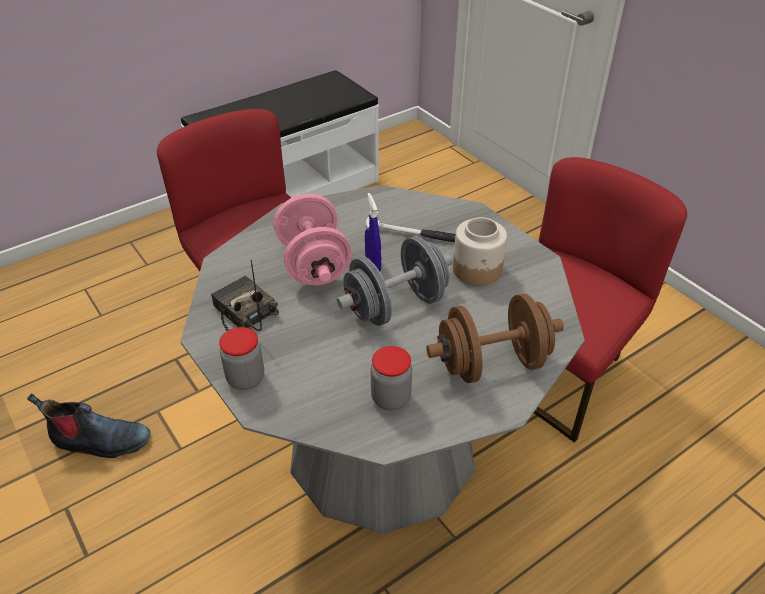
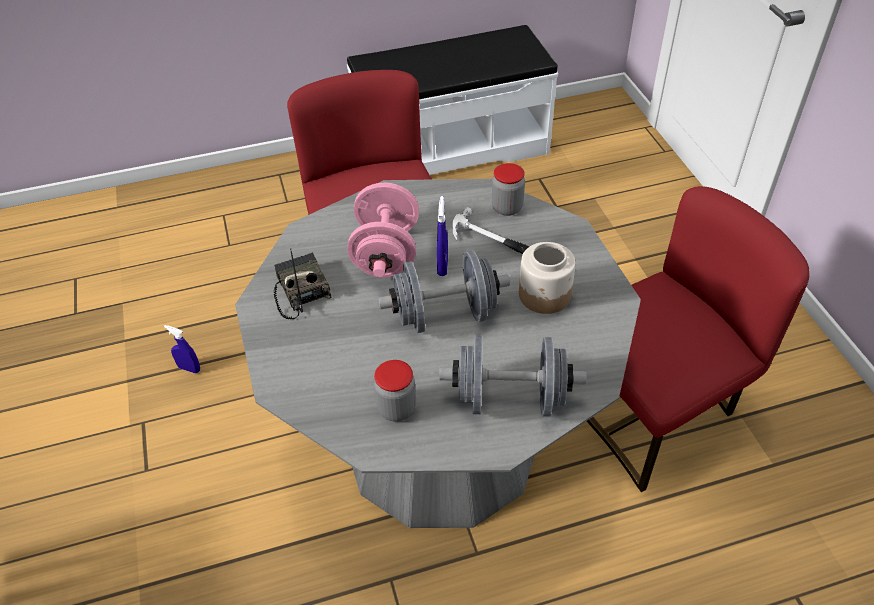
camera: 20 degrees right, 5 degrees up
boot [27,393,151,458] -> blue spray bottle [164,325,200,373]
jar [219,327,264,390] -> jar moved to [492,163,525,216]
brown dumbbell [426,294,564,383] -> grey dumbbell [439,335,586,417]

